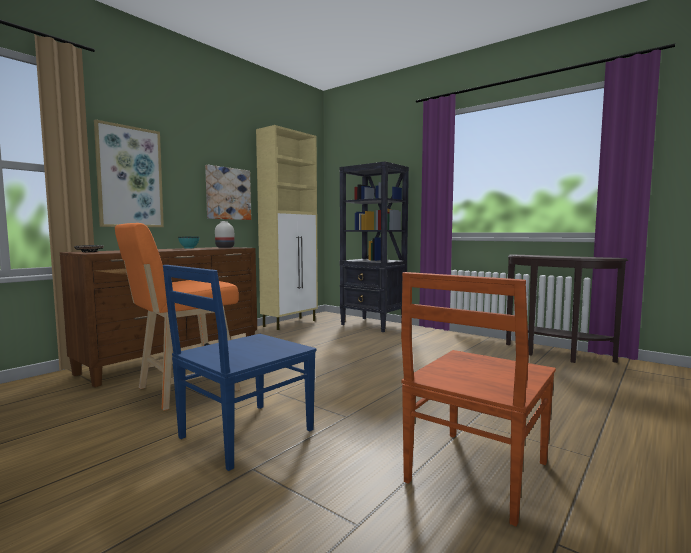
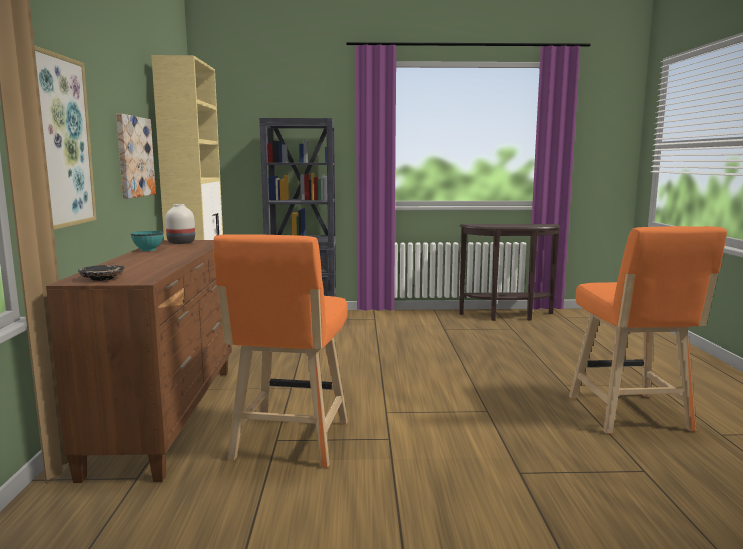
camera: 40 degrees left, 5 degrees up
blue chair [163,265,317,471] -> none
brown chair [401,272,556,526] -> orange stool [569,226,727,434]

